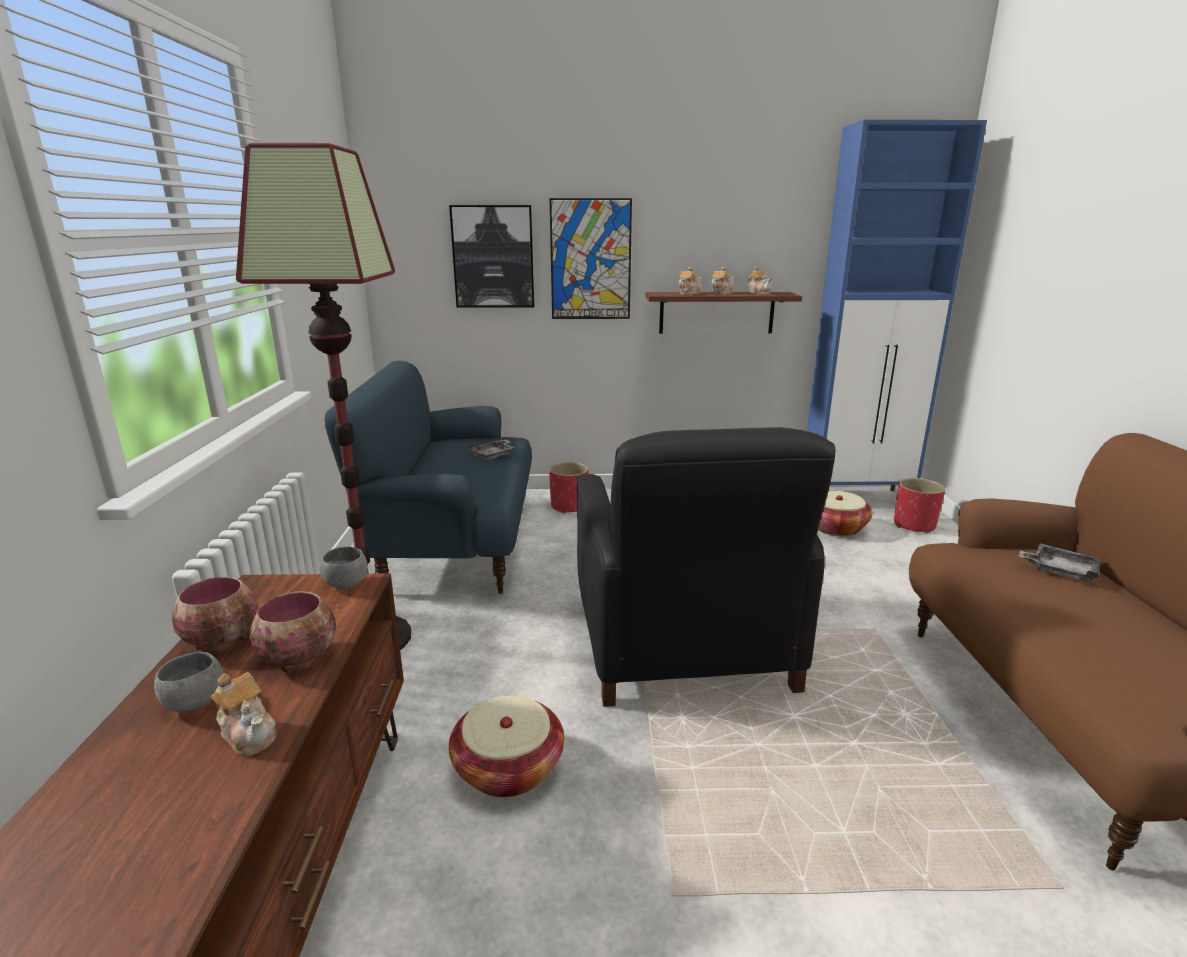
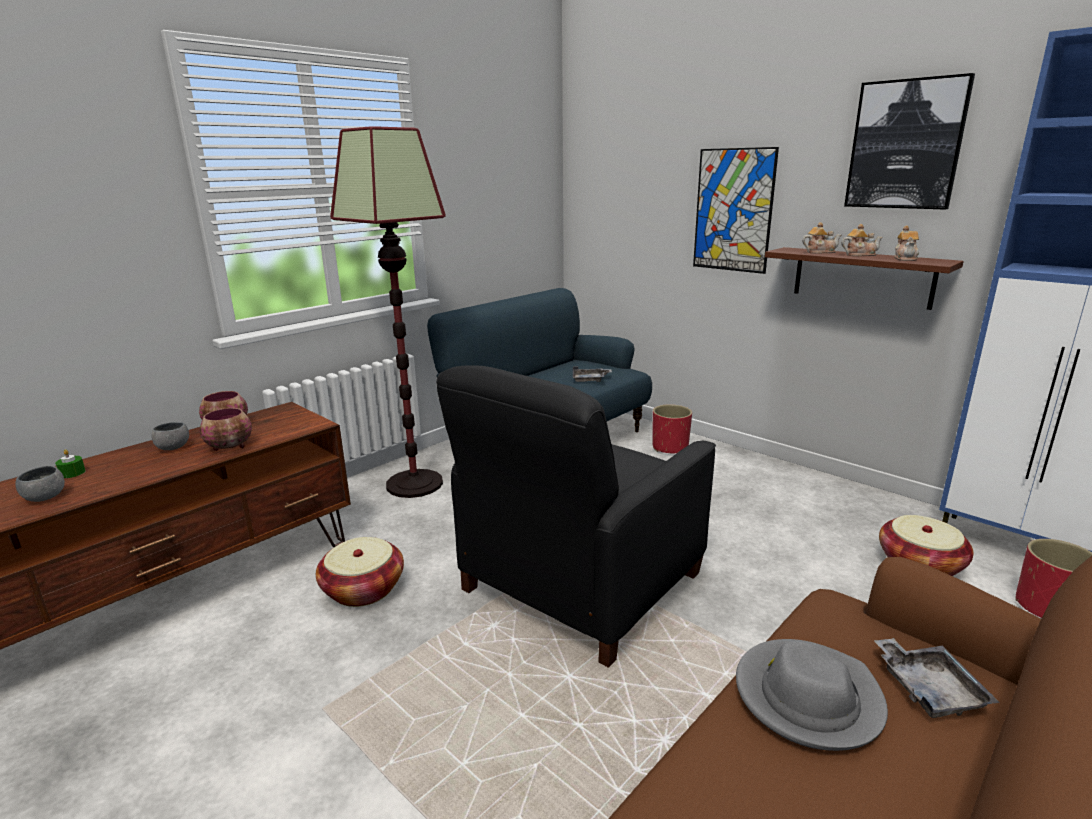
camera: 45 degrees right, 0 degrees up
teapot [210,672,276,756] -> none
grey bowl [320,547,368,589] -> grey bowl moved to [15,466,65,502]
picture [449,205,534,308] -> picture moved to [844,73,975,210]
none -> green candle [55,449,86,478]
none -> grey hat [736,639,888,751]

